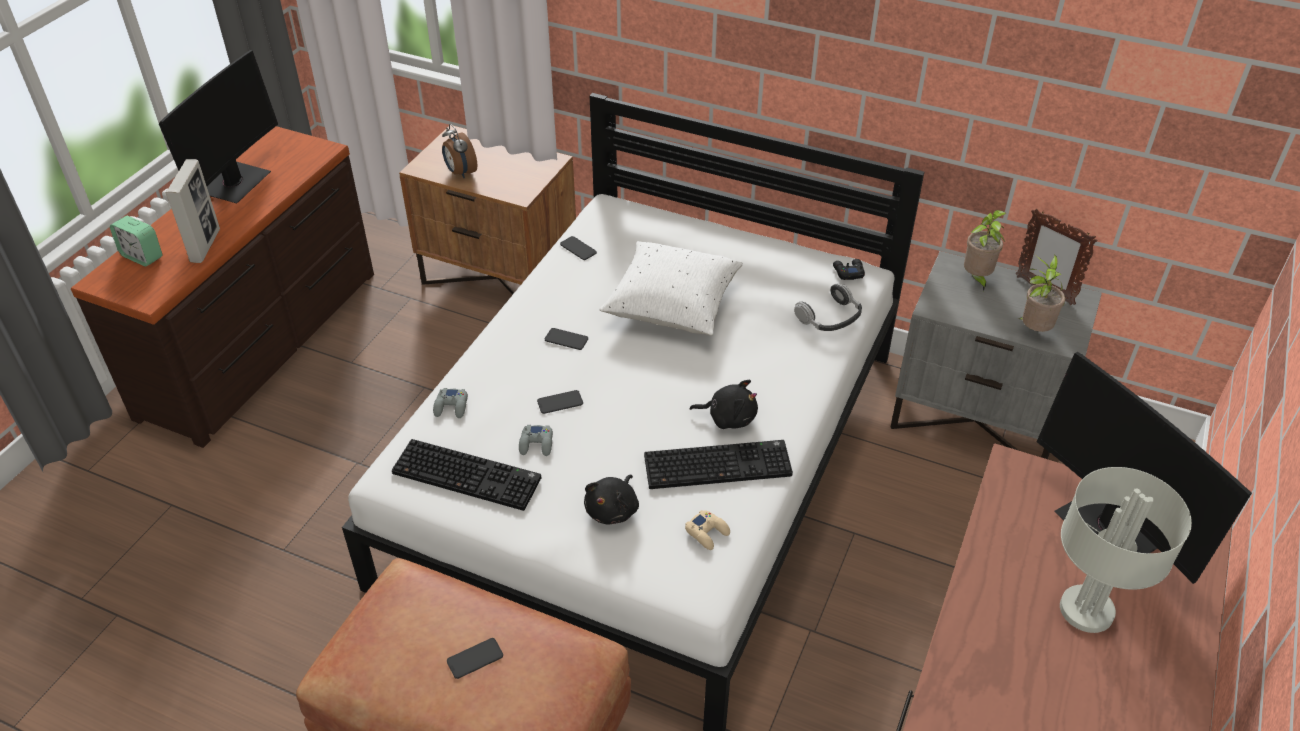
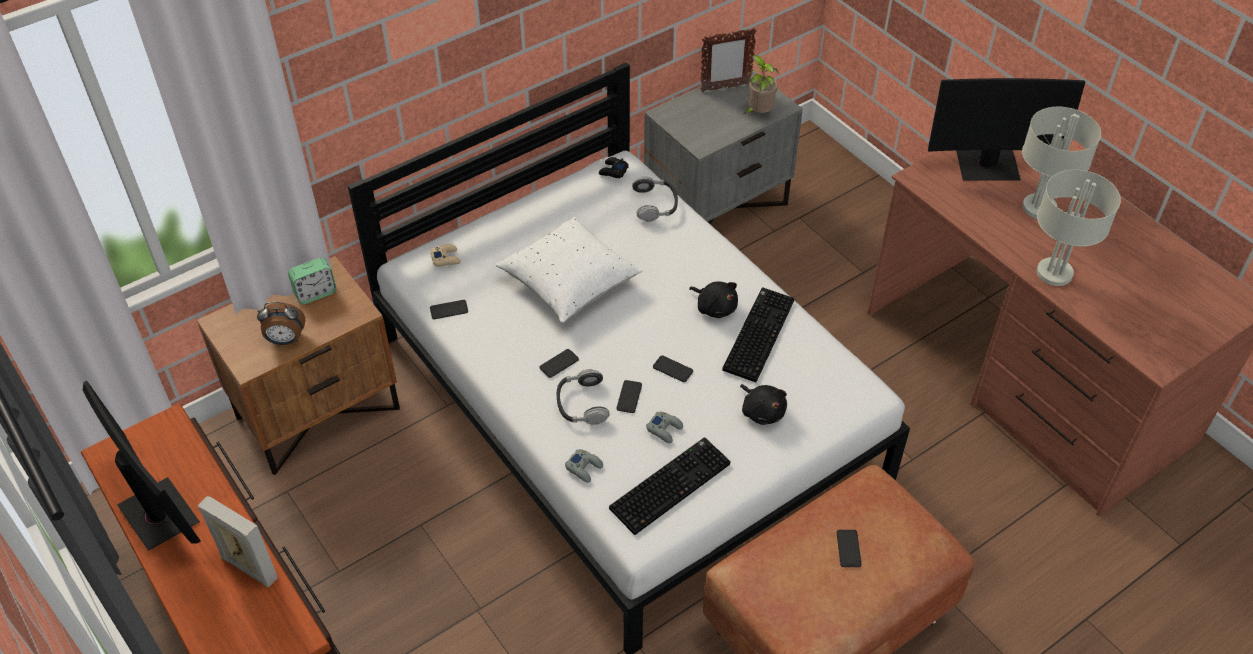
camera: 60 degrees left, 5 degrees up
alarm clock [110,216,162,267] -> alarm clock moved to [288,258,336,304]
beige game controller [685,510,730,550] -> beige game controller moved to [430,244,461,267]
black plush toy [690,380,758,429] -> black plush toy turned 90 degrees clockwise [689,282,738,318]
potted plant [964,210,1006,291] -> none
none -> headphones [557,369,610,425]
none -> phone [653,355,693,382]
none -> grey table lamp [1037,170,1121,286]

